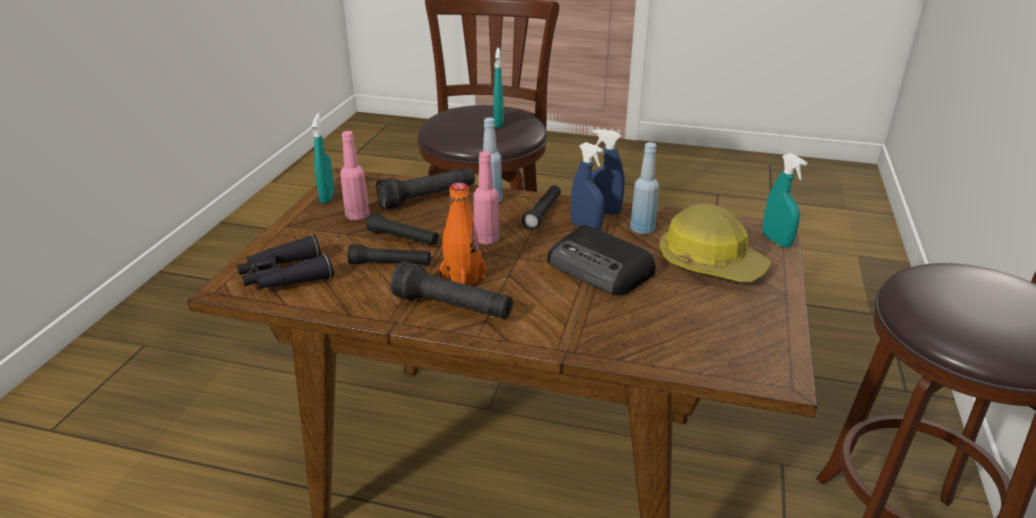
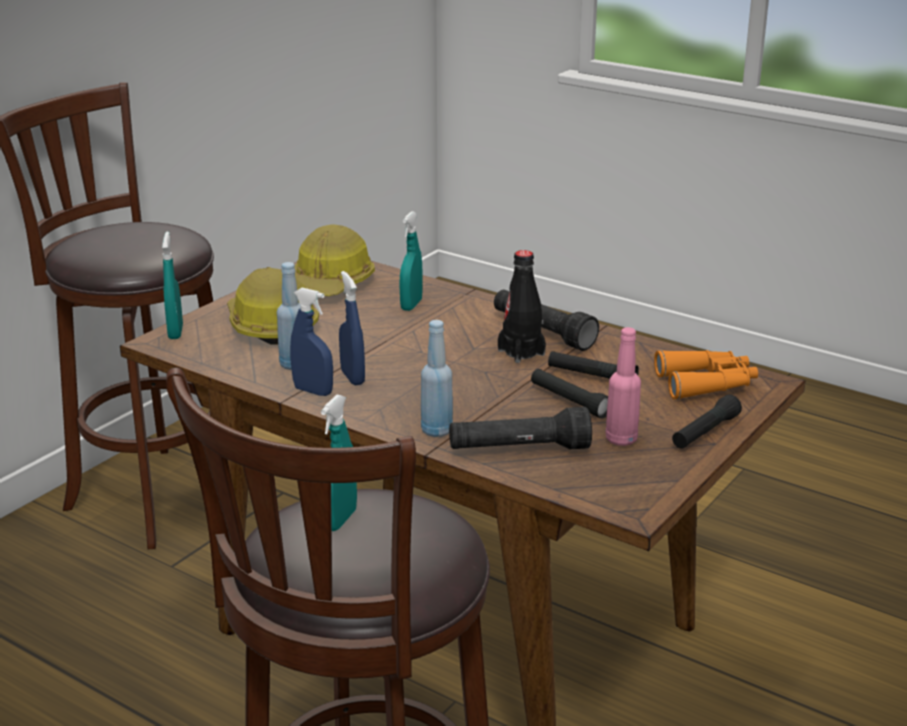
camera: 160 degrees left, 5 degrees down
black binoculars [237,234,334,289] -> orange binoculars [654,350,758,400]
turquoise spray bottle [312,113,334,204] -> turquoise spray bottle moved to [400,211,423,311]
orange bottle [439,183,486,285] -> black bottle [498,250,546,363]
pink bottle [473,151,499,245] -> none
black flashlight [522,185,561,230] -> black flashlight moved to [672,394,742,449]
radio [548,225,655,295] -> none
none -> hard hat [295,224,375,296]

